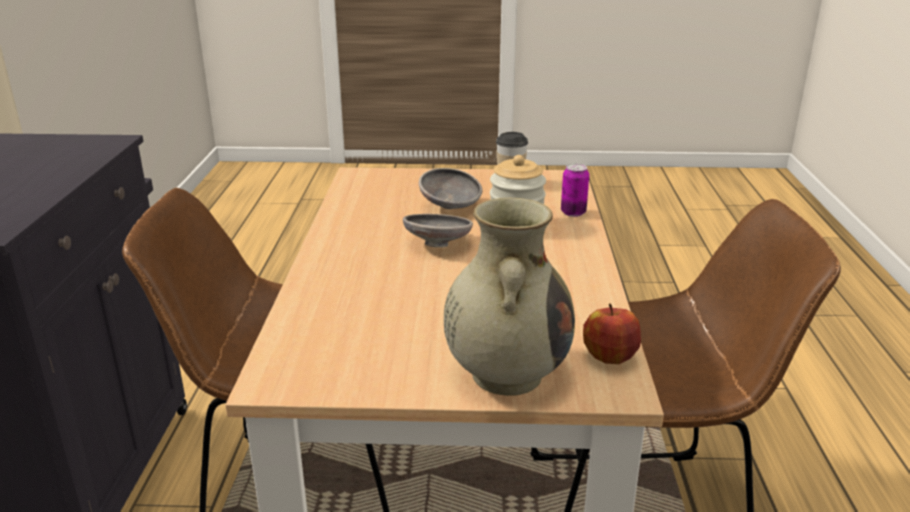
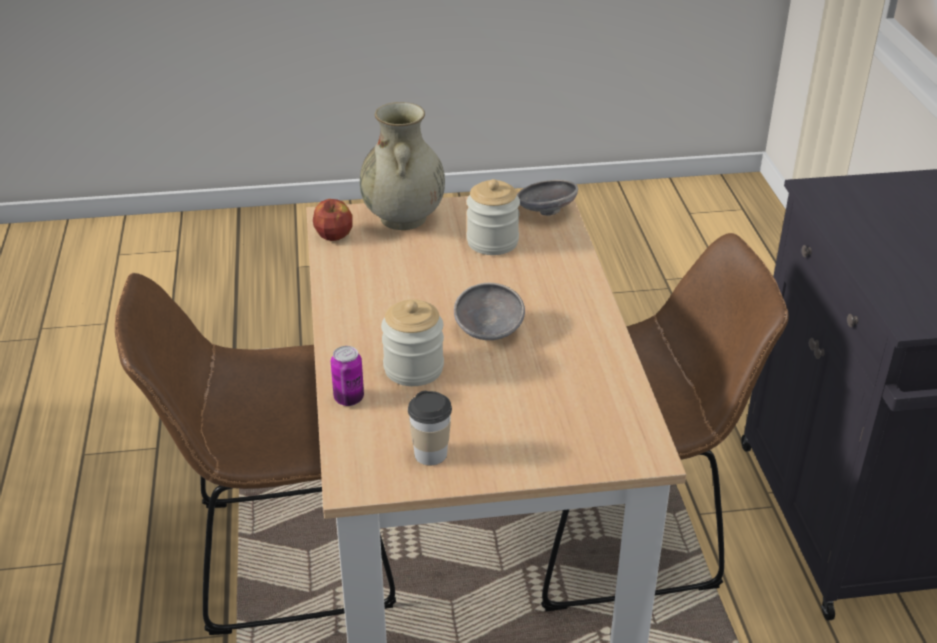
camera: 170 degrees right, 10 degrees up
grey bowl [419,168,482,209] -> grey bowl moved to [517,180,578,216]
none -> jar [467,179,520,255]

